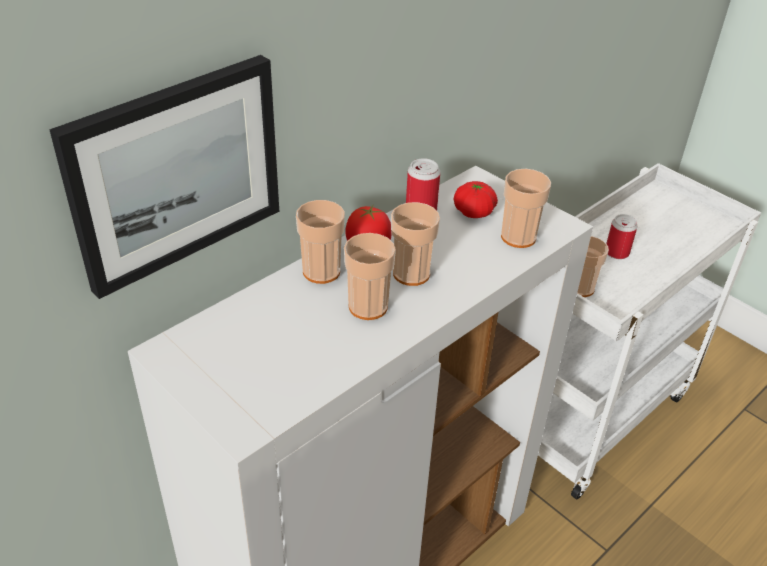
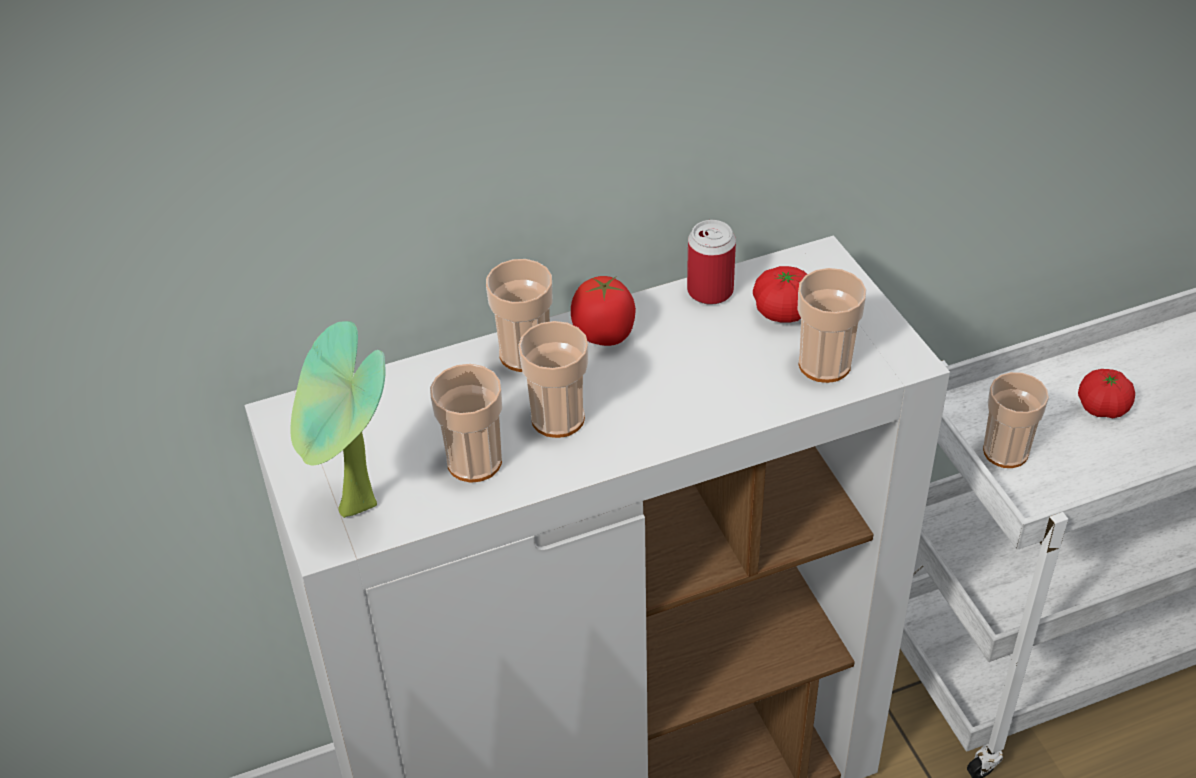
camera: 25 degrees right, 5 degrees up
picture [49,55,279,299] -> none
cup [391,202,440,286] -> cup moved to [430,364,502,483]
can [606,214,638,259] -> tomato [1078,369,1135,418]
none -> potted plant [290,321,386,518]

